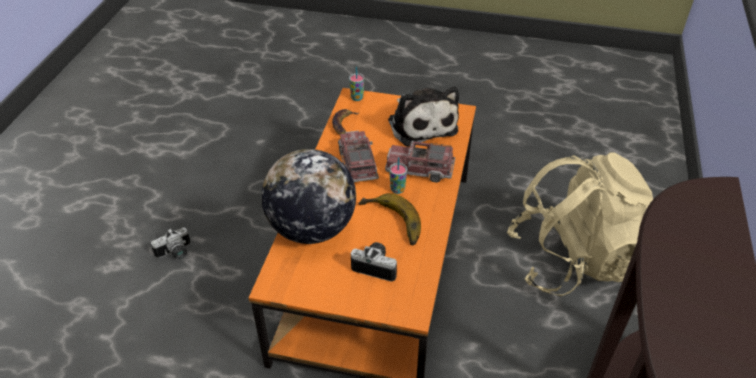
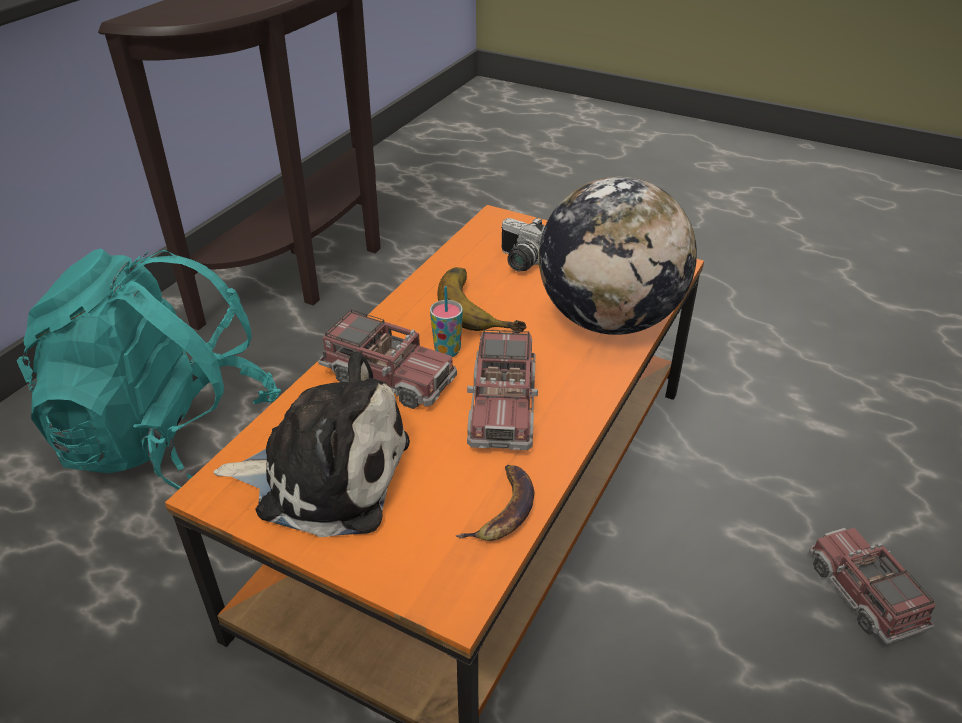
camera: 165 degrees left, 5 degrees down
camera [151,227,190,260] -> toy truck [809,528,935,645]
cup [349,67,364,101] -> none
plush toy [388,87,459,147] -> plush toy turned 105 degrees clockwise [213,351,410,537]
beige backpack [507,152,653,296] -> turquoise backpack [17,249,281,490]

